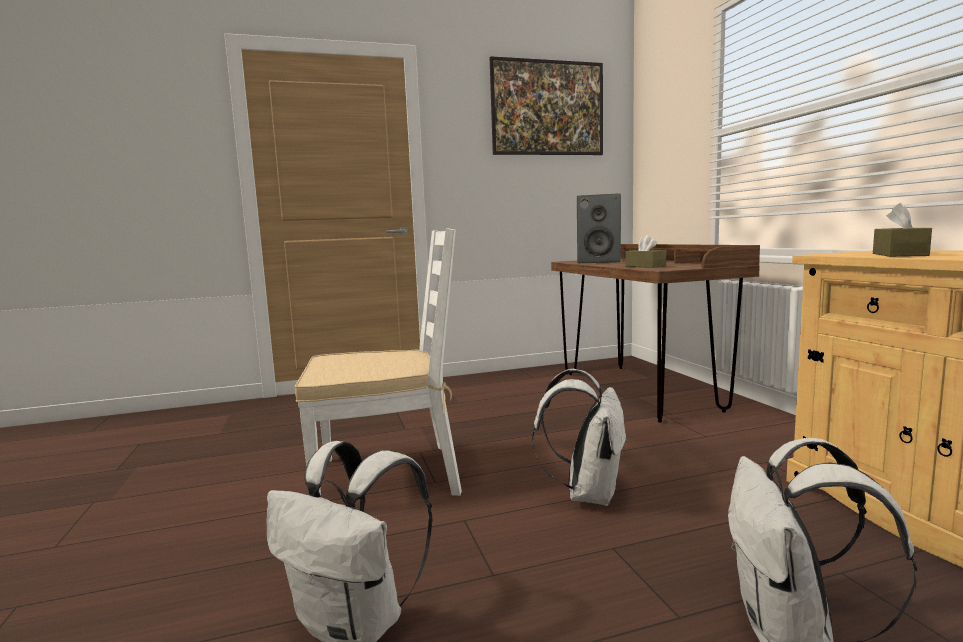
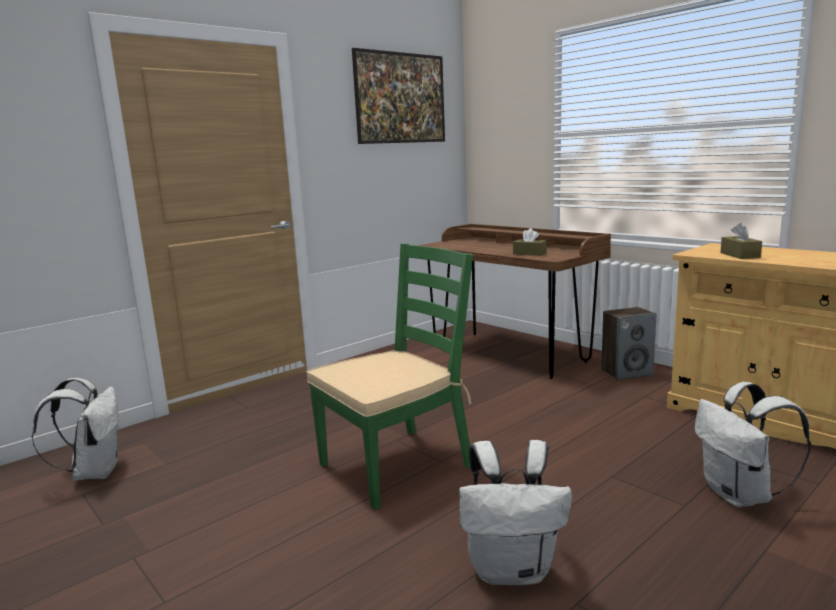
camera: 25 degrees left, 5 degrees up
white chair [294,228,462,496] -> green chair [306,244,473,510]
white backpack [532,369,628,506] -> white backpack moved to [32,378,119,480]
speaker [577,193,621,263] -> speaker moved to [601,307,656,381]

